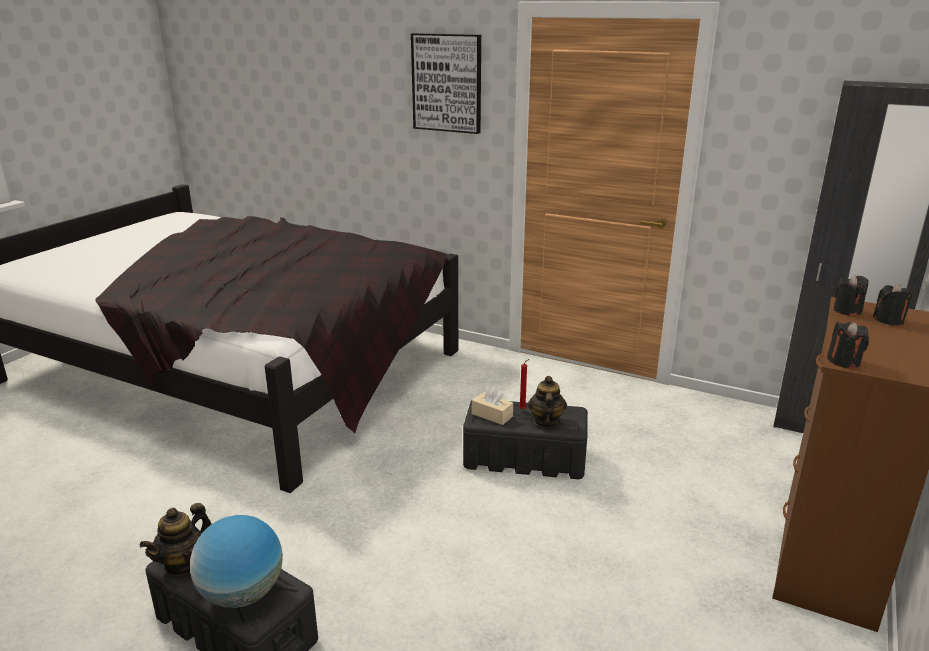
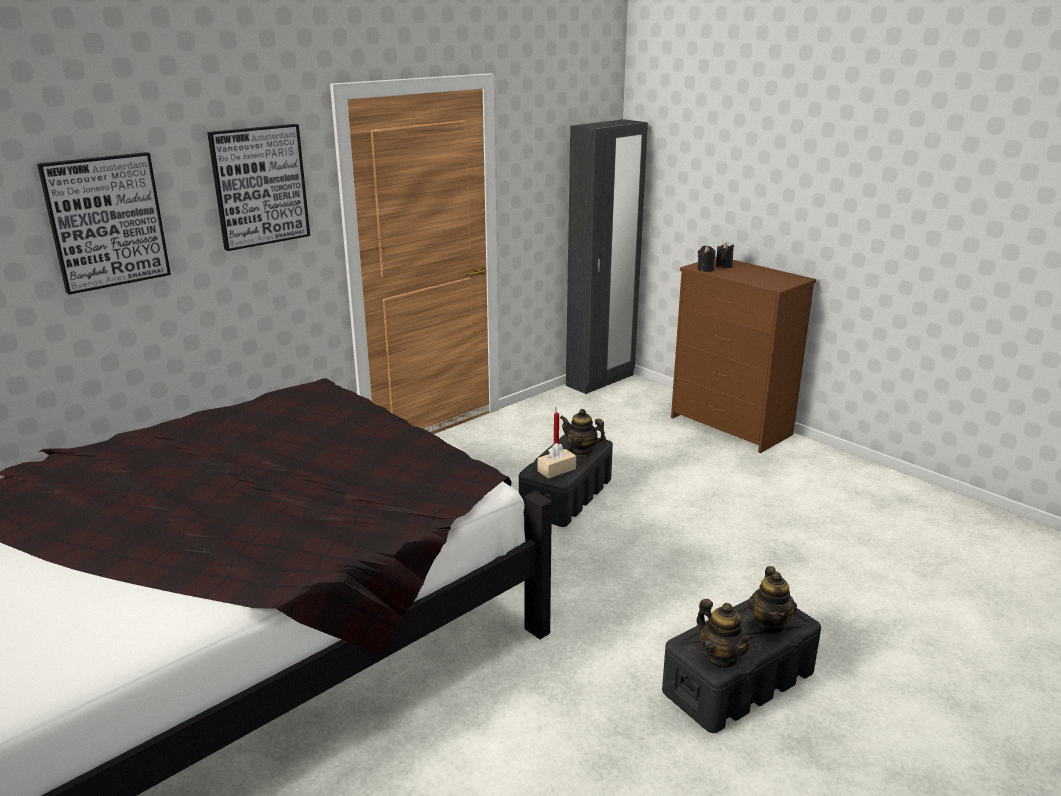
camera: 70 degrees left, 0 degrees up
globe [190,515,283,608] -> teapot [748,566,797,634]
black candle [827,322,869,368] -> none
none -> picture [37,152,171,295]

